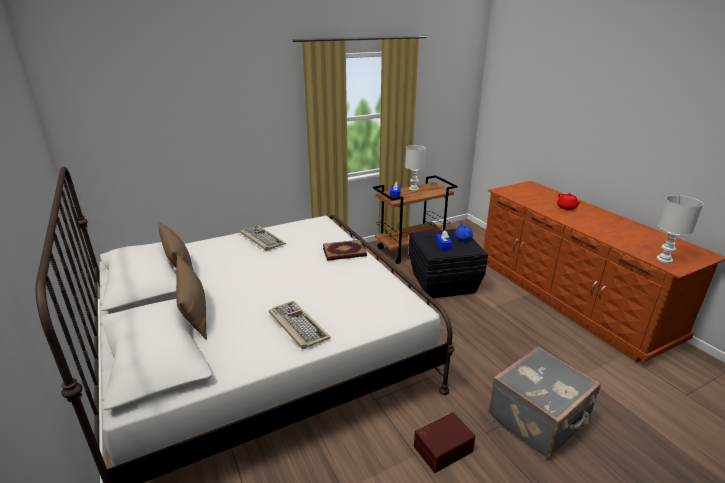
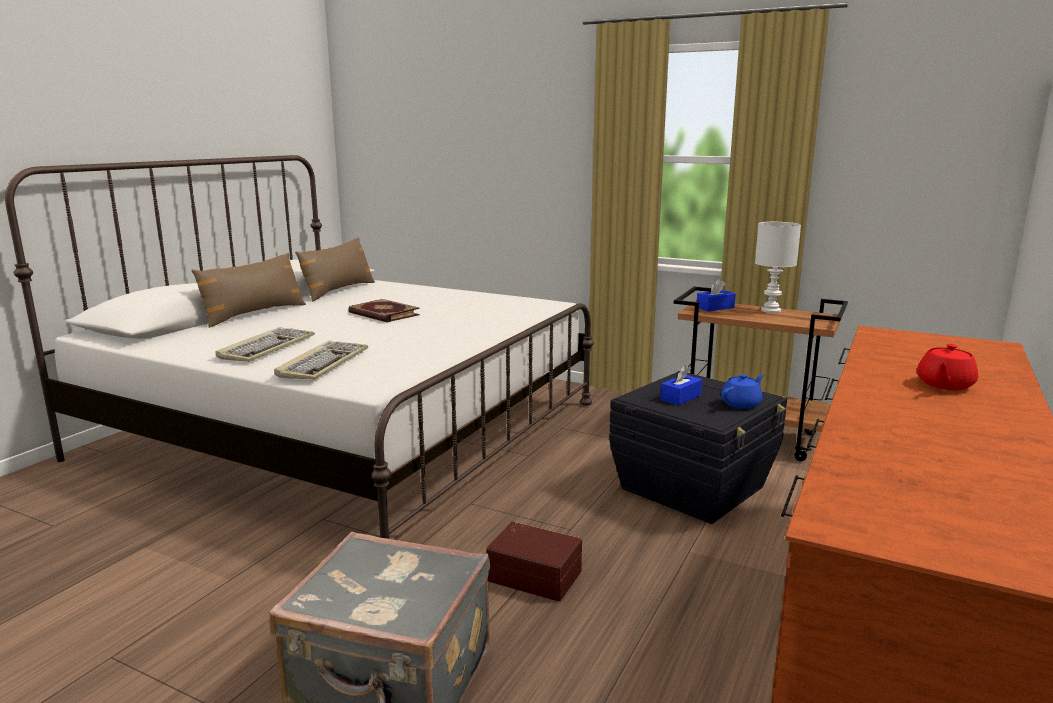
camera: 55 degrees right, 10 degrees down
keyboard [240,225,286,251] -> keyboard moved to [274,340,368,380]
book [323,240,367,261] -> book moved to [348,299,420,323]
brown storage box [414,412,475,473] -> brown storage box moved to [486,522,582,602]
white table lamp [657,195,703,263] -> none

